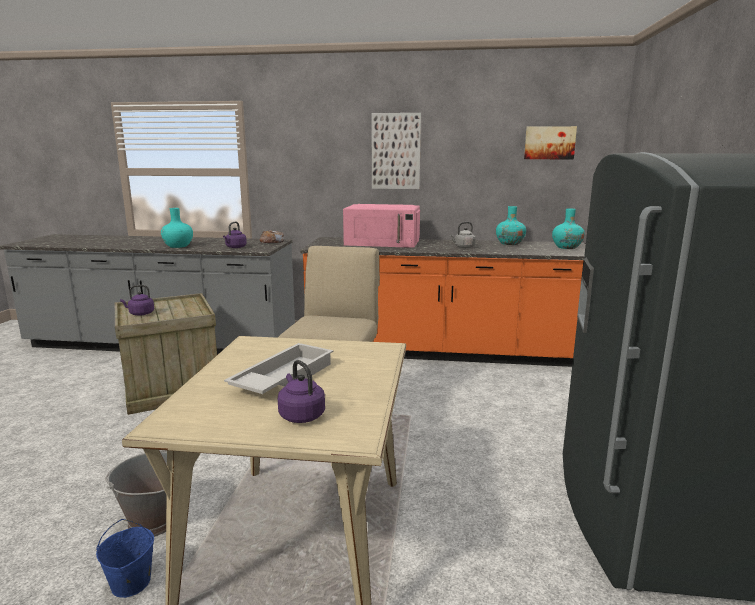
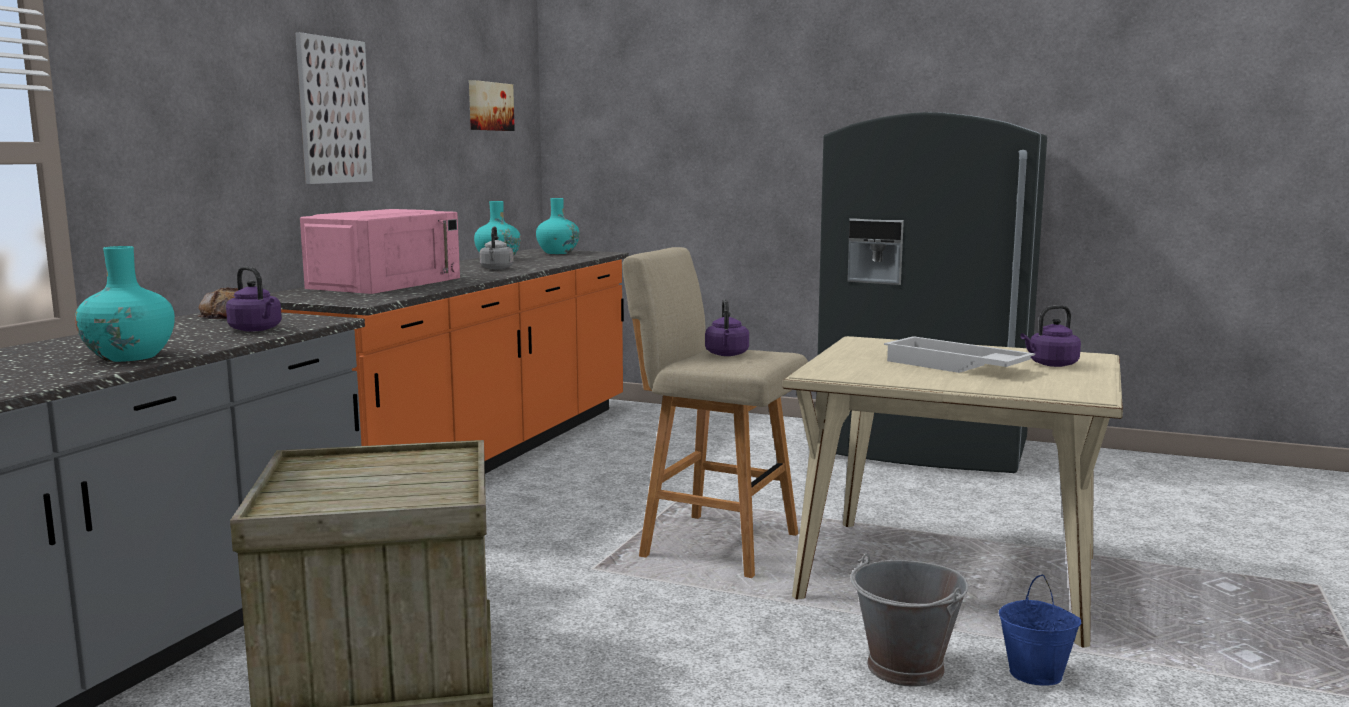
camera: 75 degrees left, 5 degrees down
purple kettle [120,285,154,316] -> purple kettle moved to [705,299,749,356]

